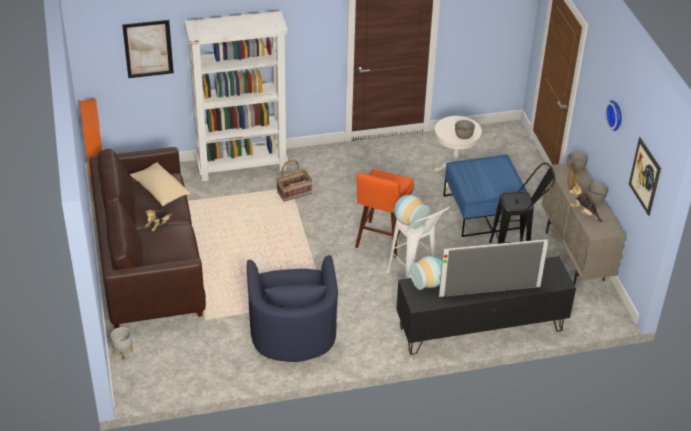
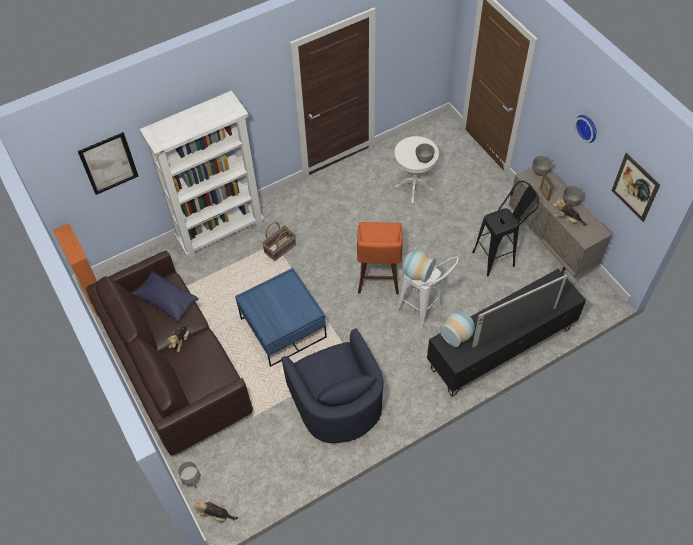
camera: 15 degrees left, 15 degrees up
beige pillow [130,162,190,206] -> blue pillow [131,271,199,321]
blue coffee table [443,154,527,237] -> blue coffee table moved to [235,268,327,367]
none -> plush toy [194,500,238,522]

